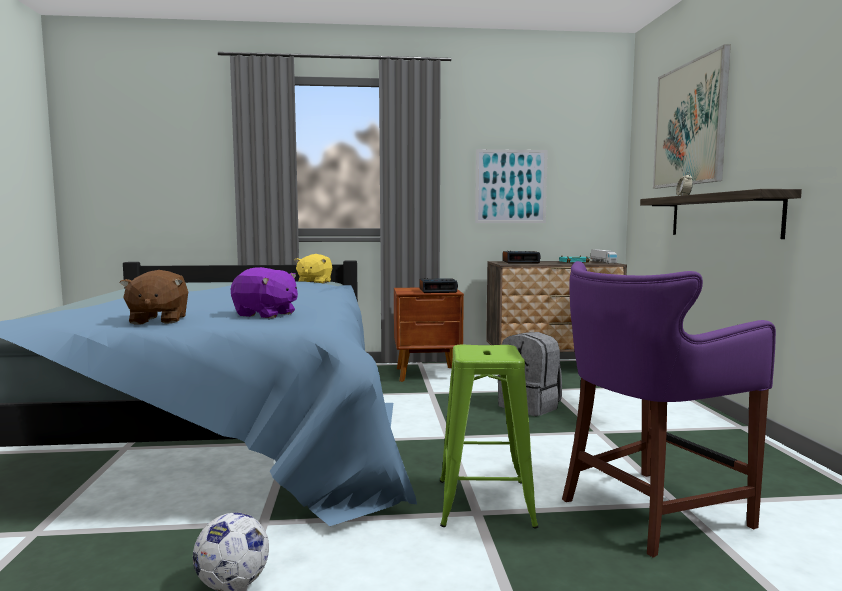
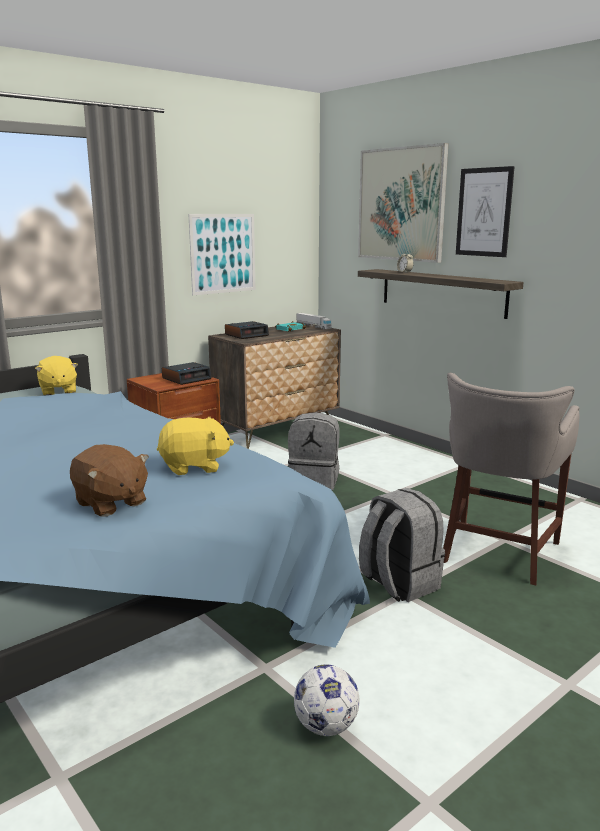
camera: 35 degrees left, 10 degrees up
purple plush toy [231,267,298,318] -> yellow plush toy [157,417,234,475]
green stool [440,345,538,529] -> grey backpack [359,488,445,602]
purple stool [562,261,776,558] -> grey stool [443,373,579,585]
none -> picture [456,166,515,257]

